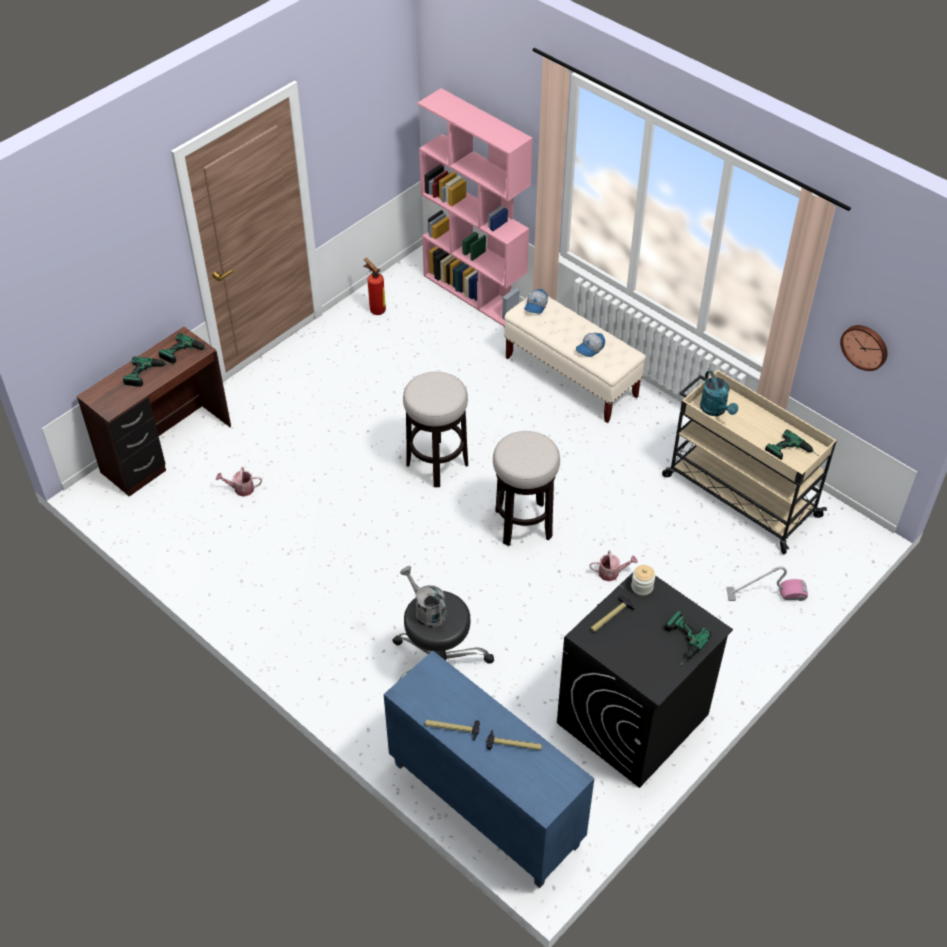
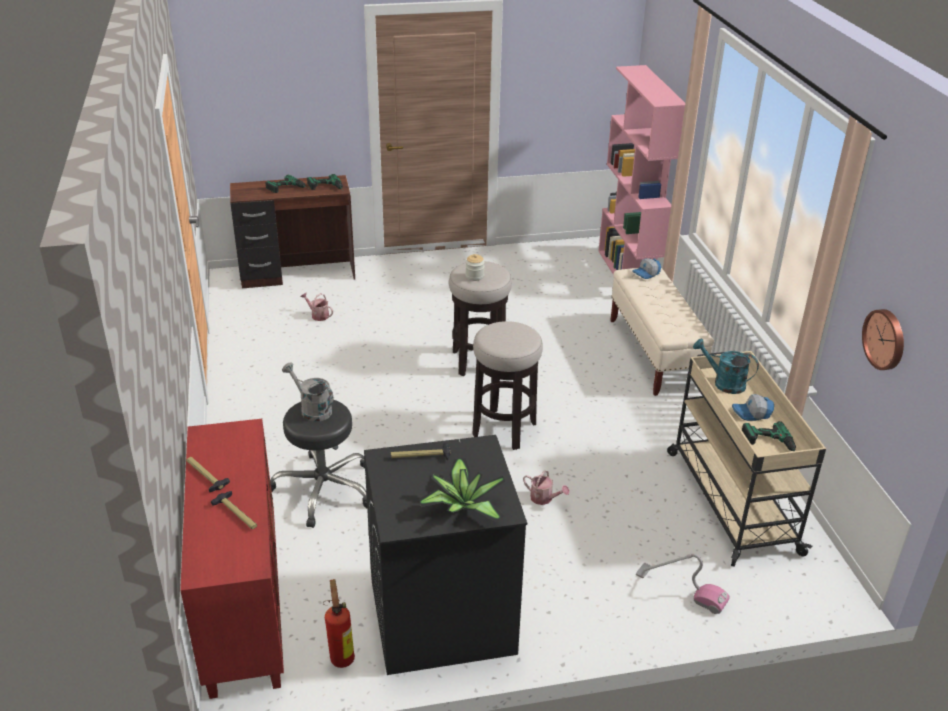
camera: 35 degrees right, 15 degrees down
fire extinguisher [363,258,386,315] -> fire extinguisher moved to [324,579,355,668]
blue cabinet [384,651,594,888] -> red cabinet [180,419,284,699]
grey watering can [400,566,447,628] -> grey watering can turned 45 degrees counterclockwise [282,362,333,422]
cap [576,333,605,357] -> cap moved to [732,394,774,421]
jar [631,565,655,596] -> jar moved to [466,254,485,281]
power drill [665,610,712,664] -> potted plant [418,458,505,522]
turquoise watering can [700,371,738,416] -> turquoise watering can turned 105 degrees clockwise [693,338,759,394]

